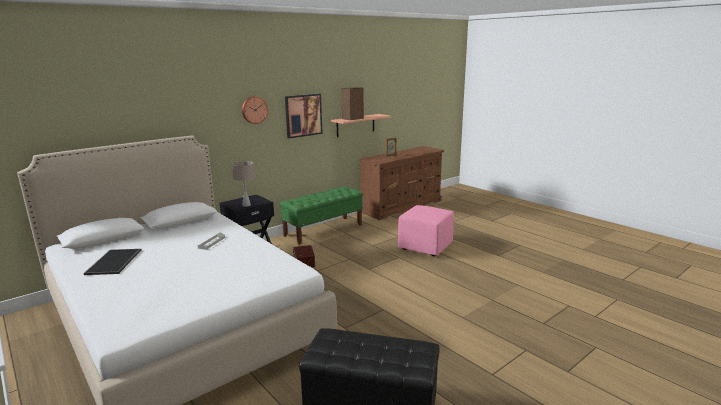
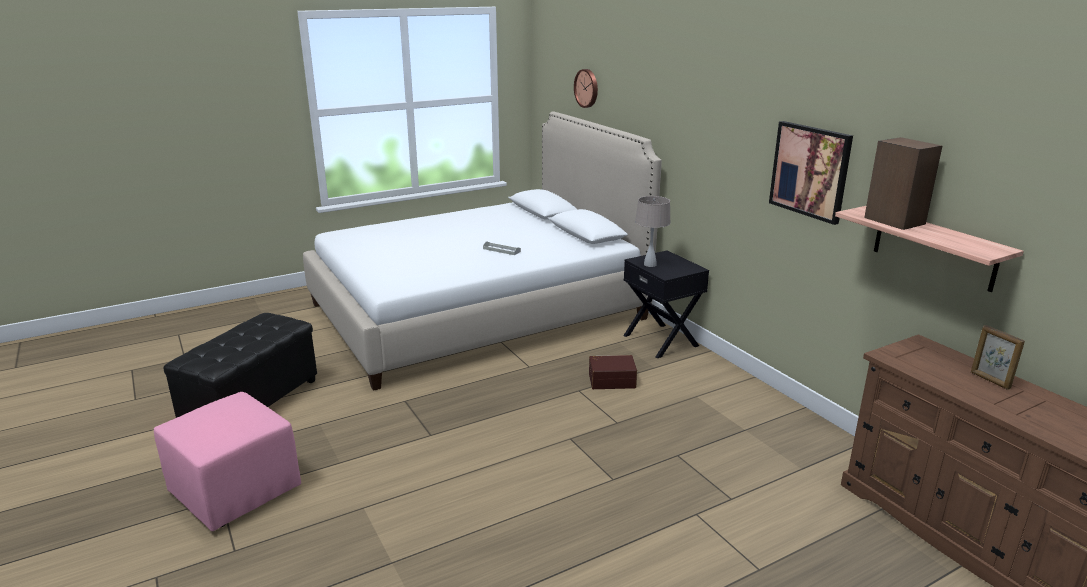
camera: 100 degrees right, 5 degrees up
tray [84,249,141,275] -> none
wall clock [242,96,268,124] -> wall clock moved to [574,69,598,108]
green bench [279,187,363,245] -> none
pink ottoman [398,205,454,256] -> pink ottoman moved to [154,392,301,531]

